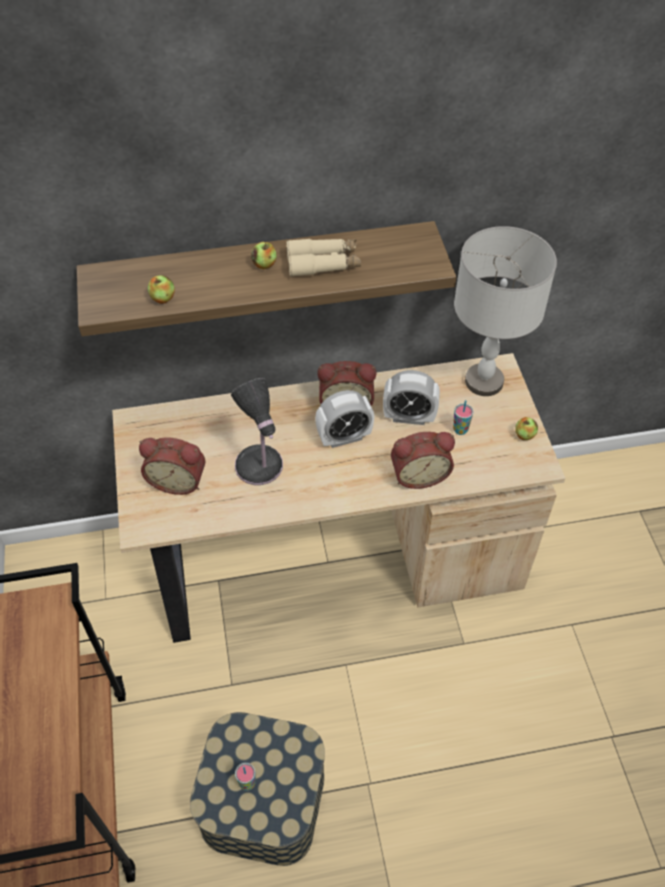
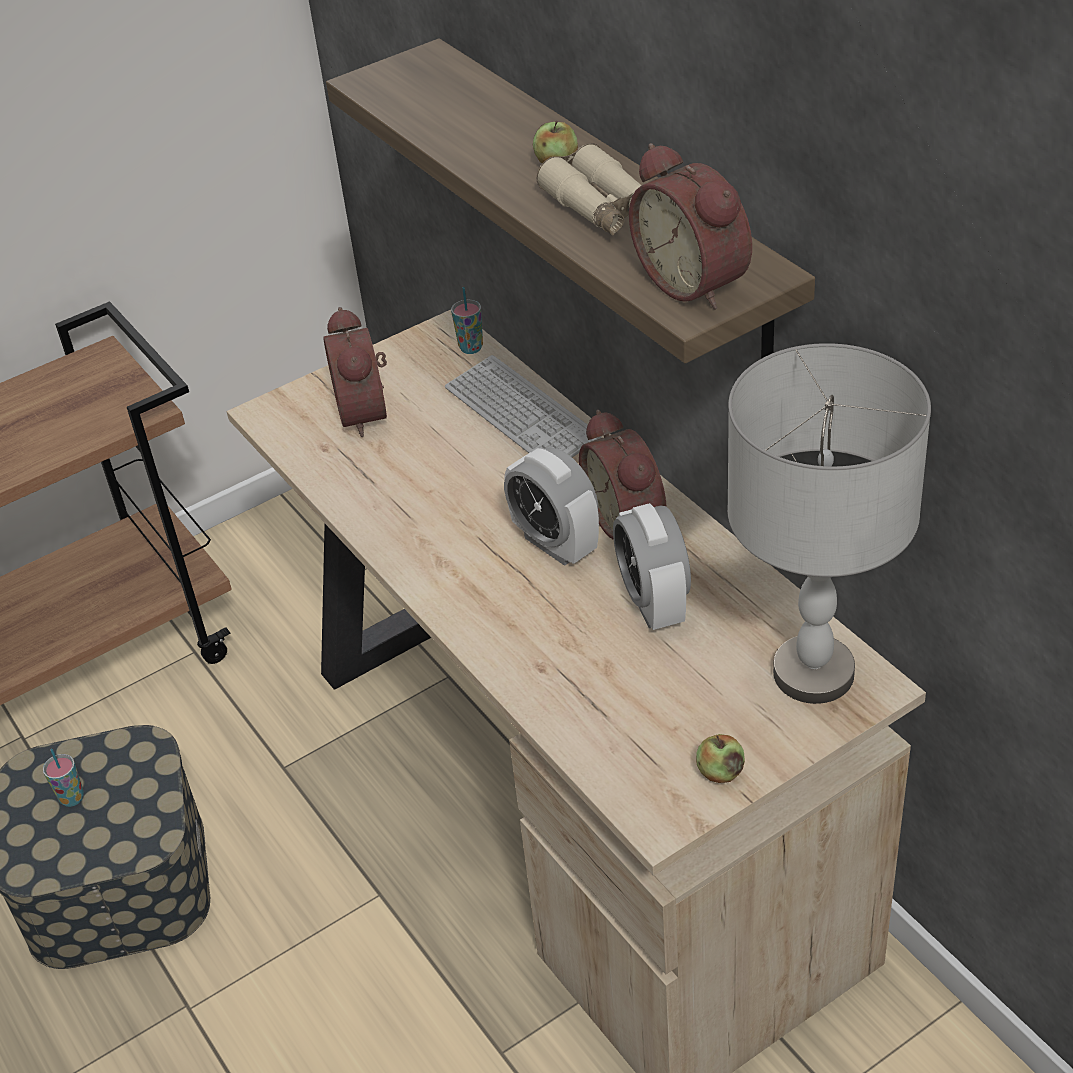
camera: 70 degrees right, 10 degrees down
apple [148,275,175,304] -> none
table lamp [231,378,283,485] -> none
alarm clock [391,432,455,489] -> alarm clock moved to [629,143,752,309]
cup [453,400,473,435] -> cup moved to [451,287,483,354]
none -> keyboard [445,355,601,457]

